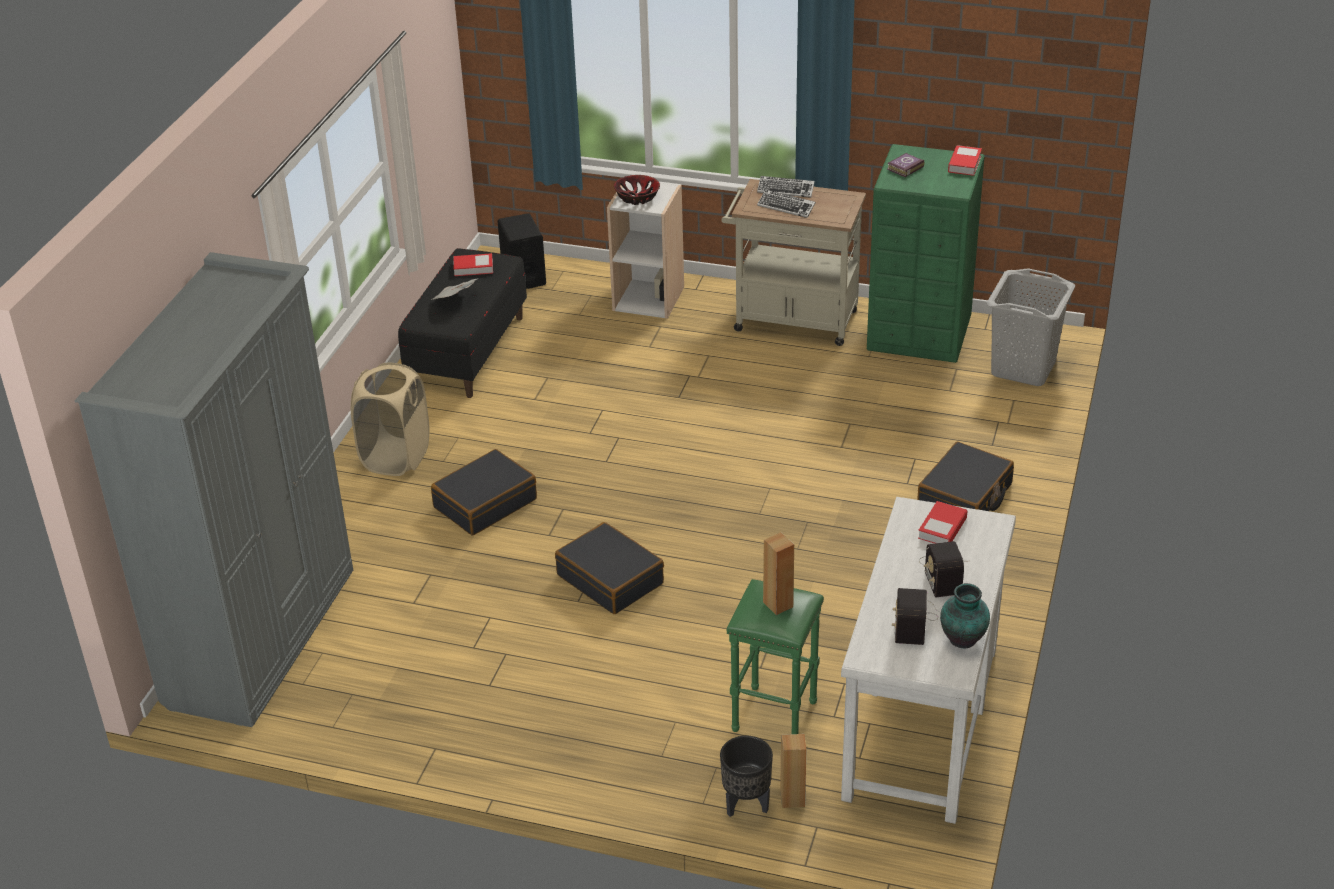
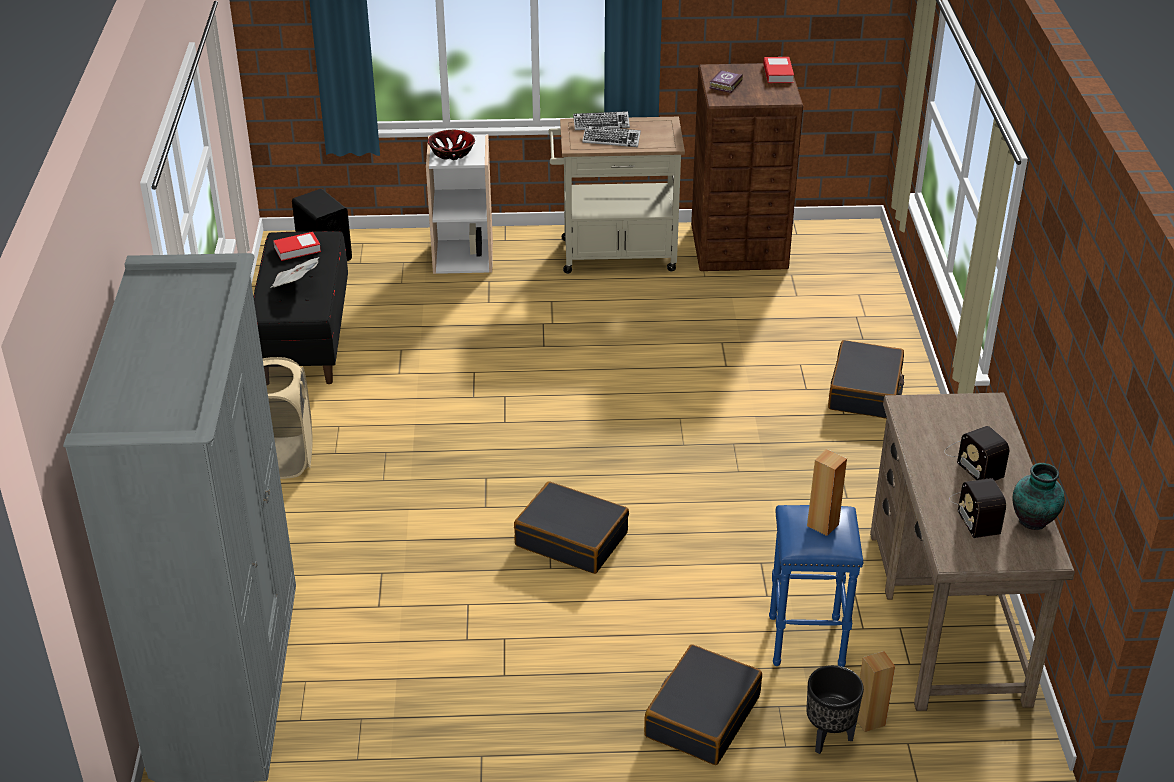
camera: 20 degrees left, 0 degrees up
black suitcase [431,449,537,535] -> black suitcase moved to [644,644,762,765]
green stool [726,579,824,734] -> blue stool [769,505,863,667]
white desk [841,497,1016,824] -> brown desk [870,393,1075,711]
green dresser [867,144,985,363] -> brown dresser [691,63,803,271]
book [918,501,968,544] -> none
grey laundry basket [987,268,1075,386] -> none

